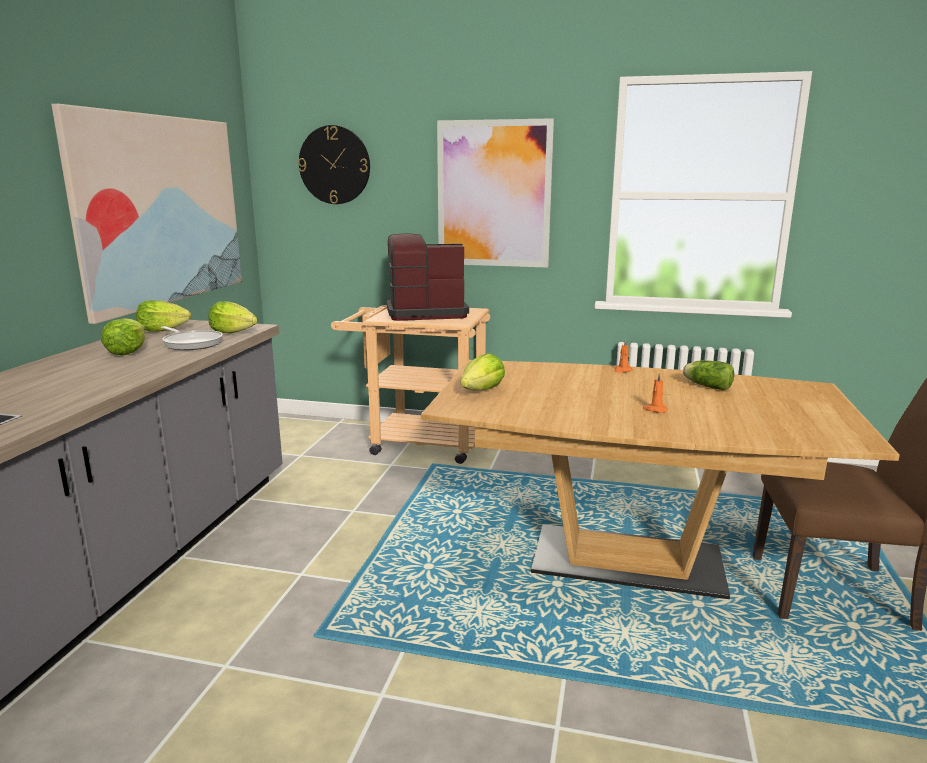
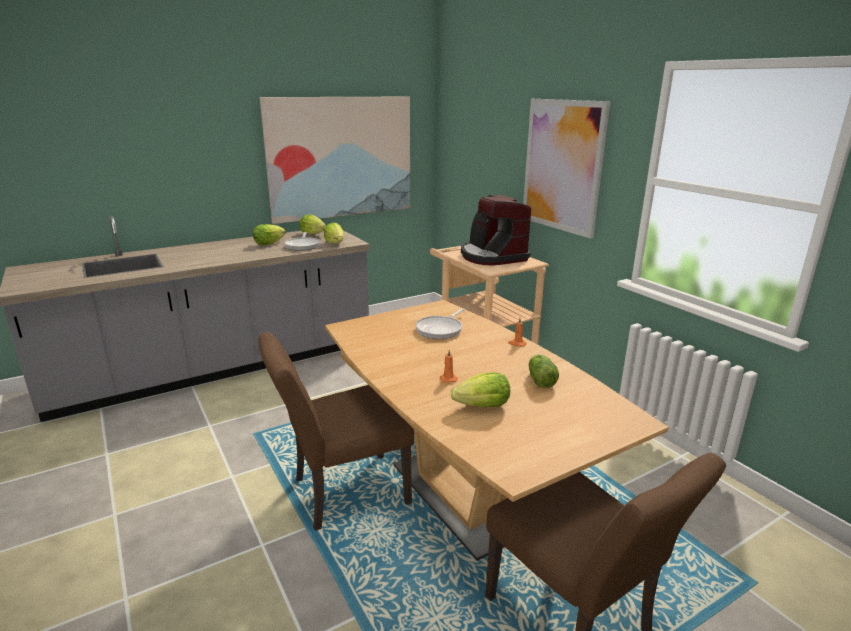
camera: 45 degrees right, 5 degrees up
wall clock [298,125,370,204] -> none
coffee machine [387,234,469,321] -> coffee machine turned 150 degrees counterclockwise [461,195,531,265]
lettuce [461,353,505,390] -> lettuce moved to [451,372,510,407]
none -> brown chair [259,332,414,531]
none -> frying pan [415,308,465,339]

